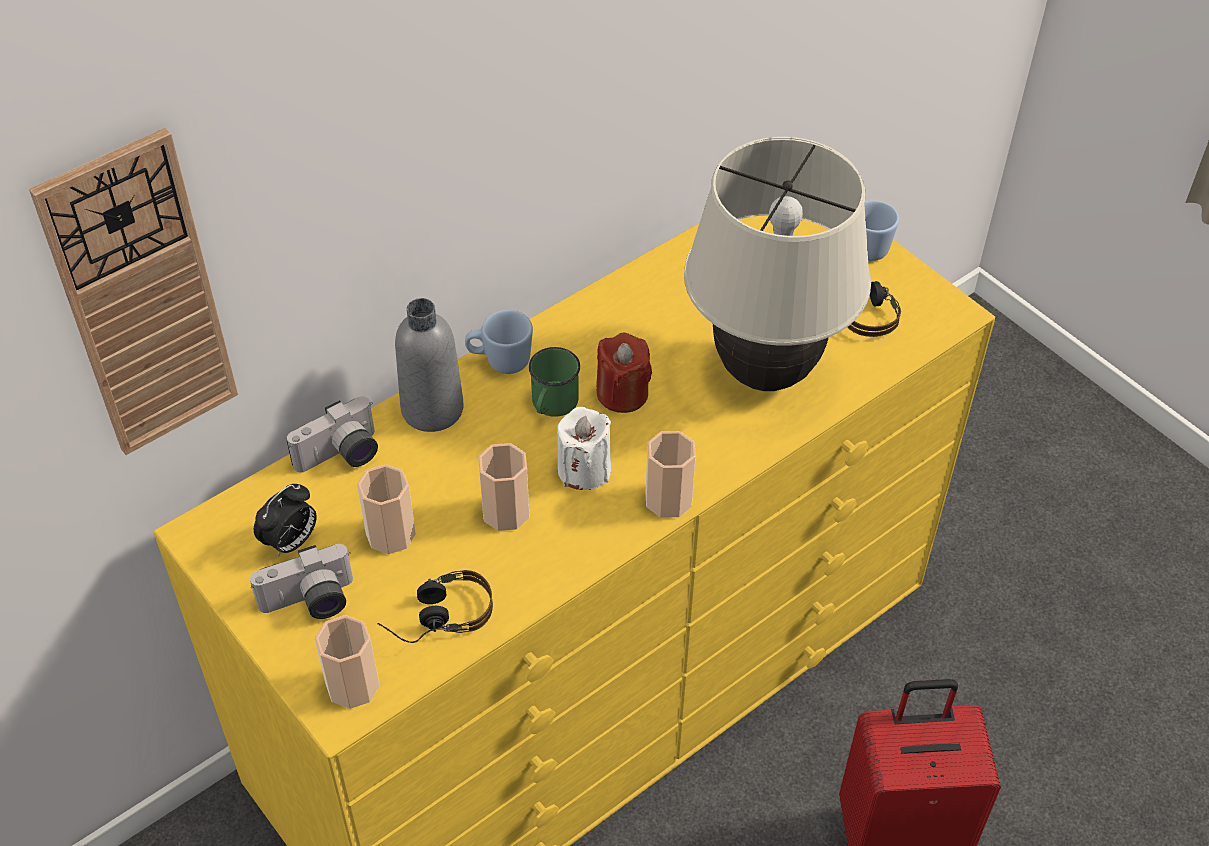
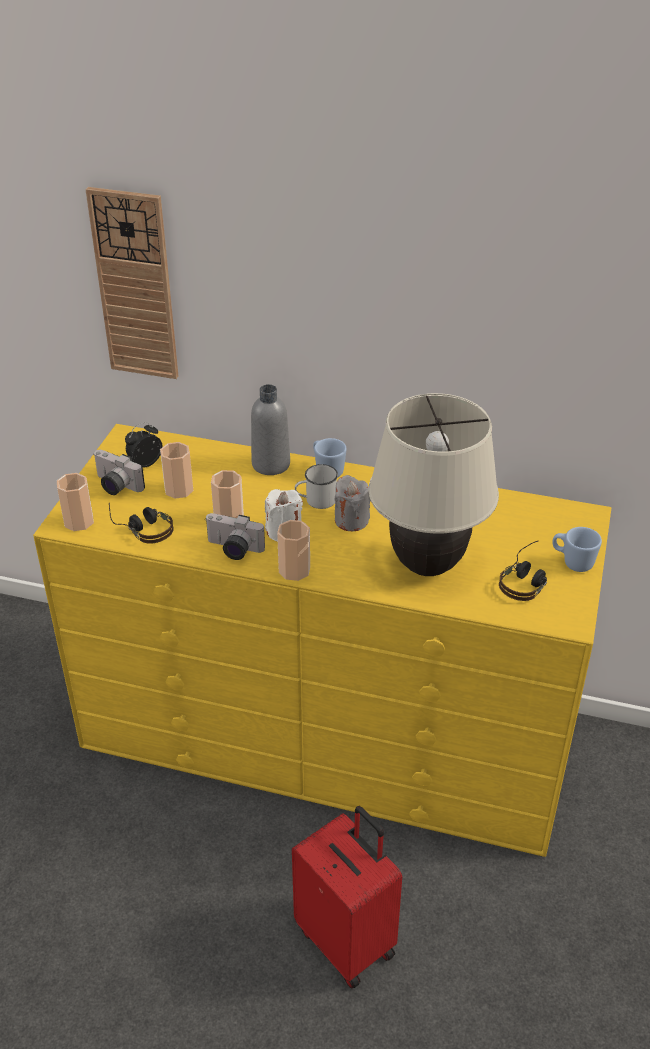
camera: 55 degrees right, 10 degrees down
alarm clock [254,484,317,557] -> alarm clock turned 135 degrees clockwise [125,422,163,468]
camera [286,396,378,473] -> camera moved to [206,513,265,560]
green mug [529,347,580,417] -> white mug [295,464,338,509]
red candle [596,333,652,413] -> grey candle [335,475,371,531]

